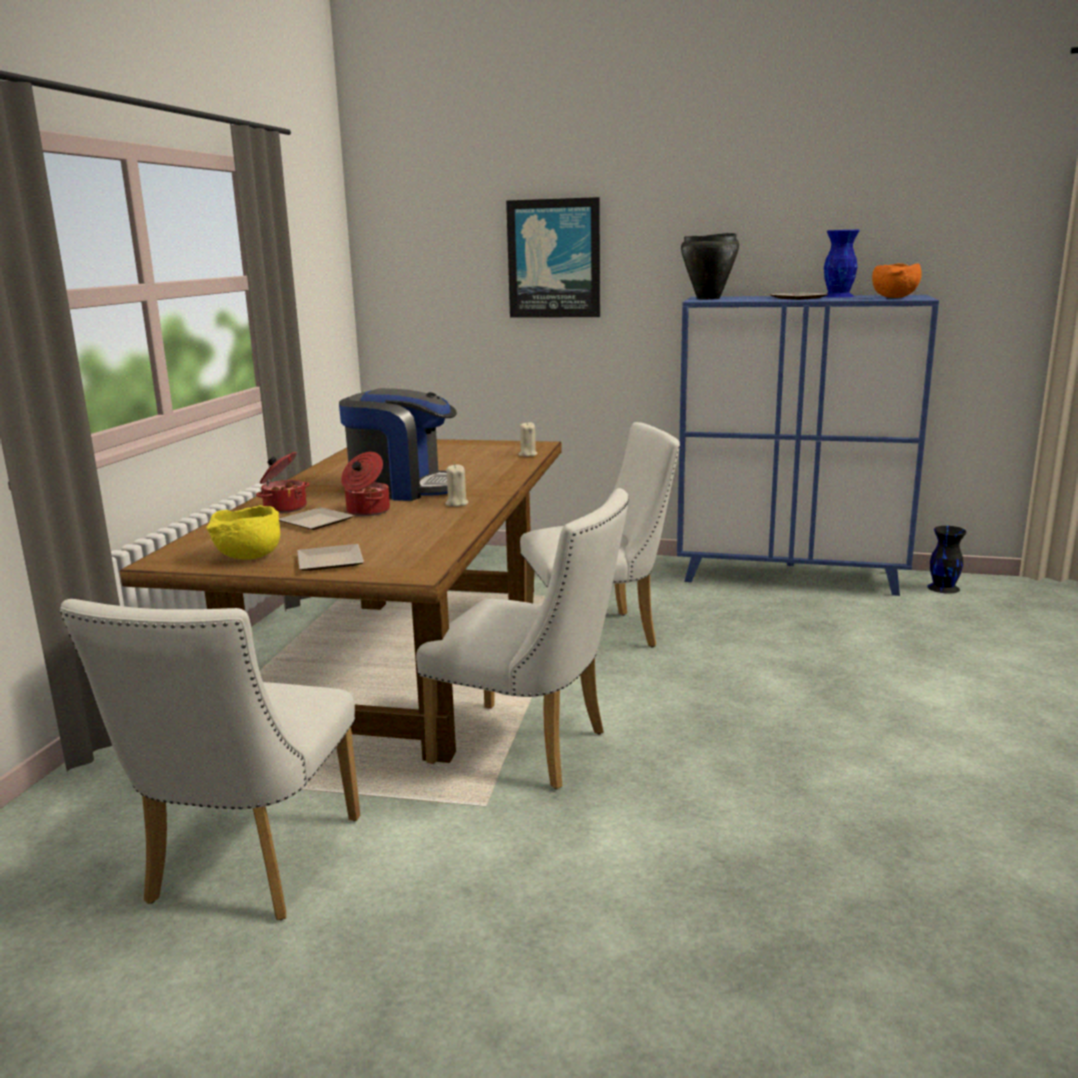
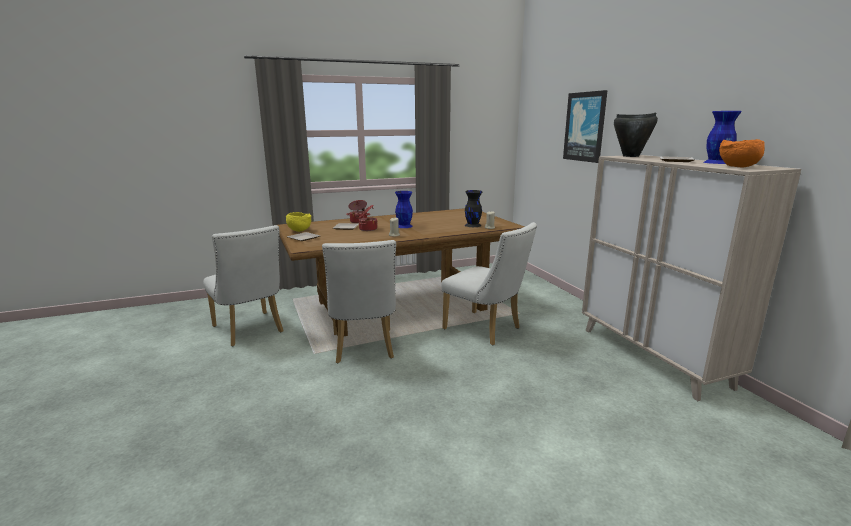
camera: 55 degrees right, 0 degrees up
white chair [60,599,360,920] -> white chair turned 105 degrees counterclockwise [203,225,284,346]
coffee machine [339,388,457,501] -> blue vase [395,191,413,228]
blue cabinet [677,295,939,596] -> beige cabinet [582,155,801,401]
black vase [927,526,967,594] -> black vase moved to [465,190,482,227]

